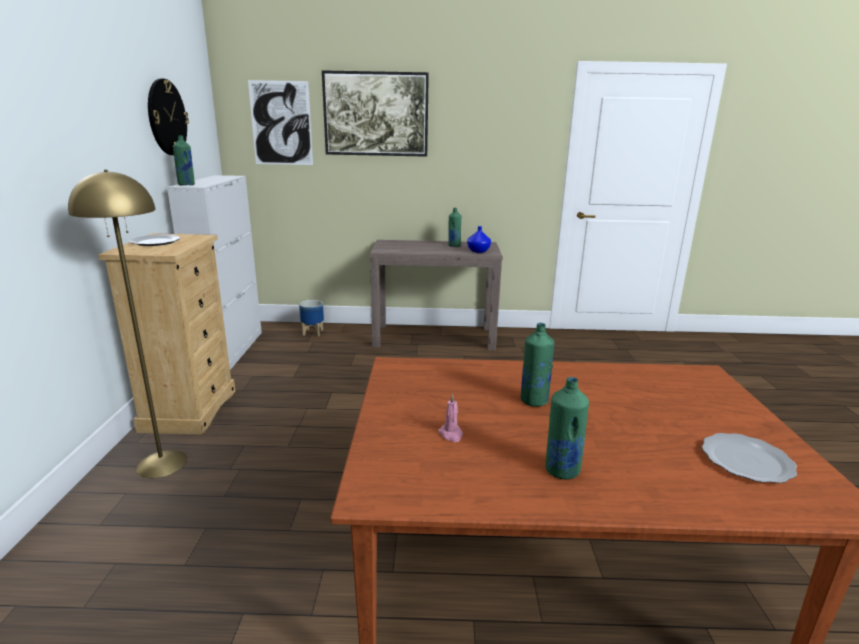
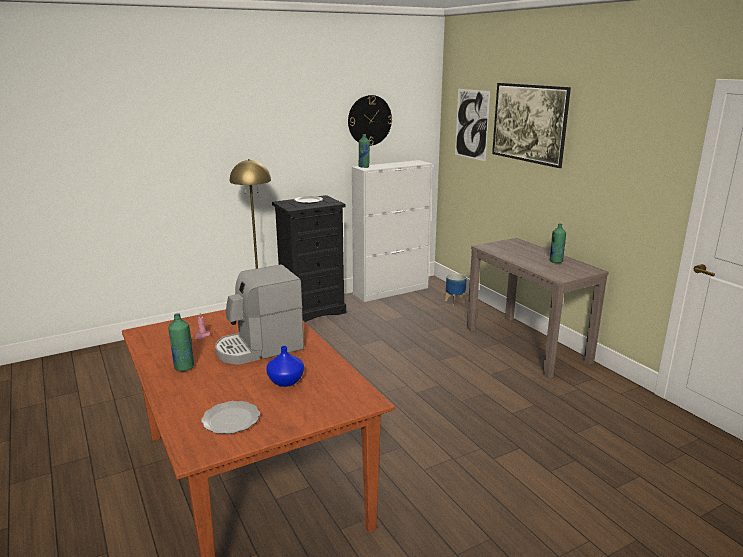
camera: 60 degrees right, 0 degrees up
beige dresser [98,233,235,435] -> black dresser [272,195,346,322]
blue vase [467,226,491,253] -> blue vase moved to [266,346,304,387]
green bottle [520,323,554,407] -> coffee machine [215,265,304,365]

